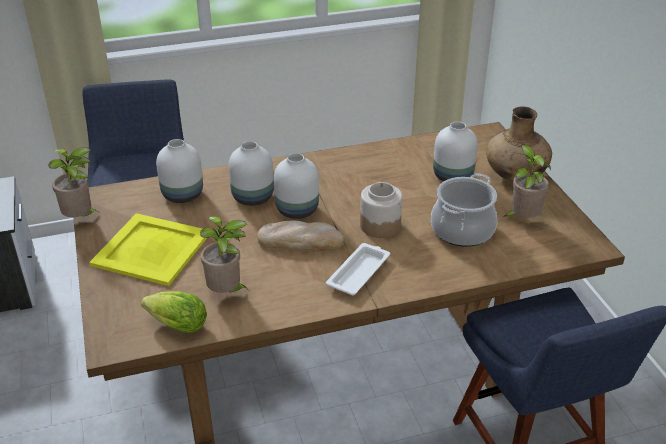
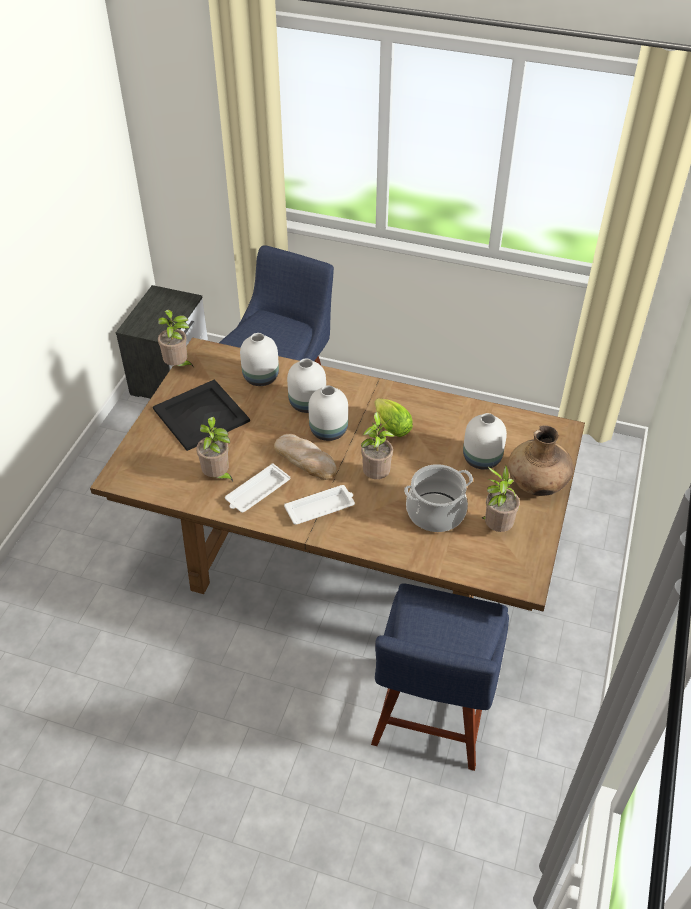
camera: 35 degrees right, 10 degrees up
yellow tray [89,213,207,286] -> black tray [153,379,250,451]
lettuce [141,291,207,333] -> lettuce moved to [374,398,413,437]
jar [360,182,402,238] -> potted plant [361,412,395,479]
none -> white tray [225,463,290,513]

